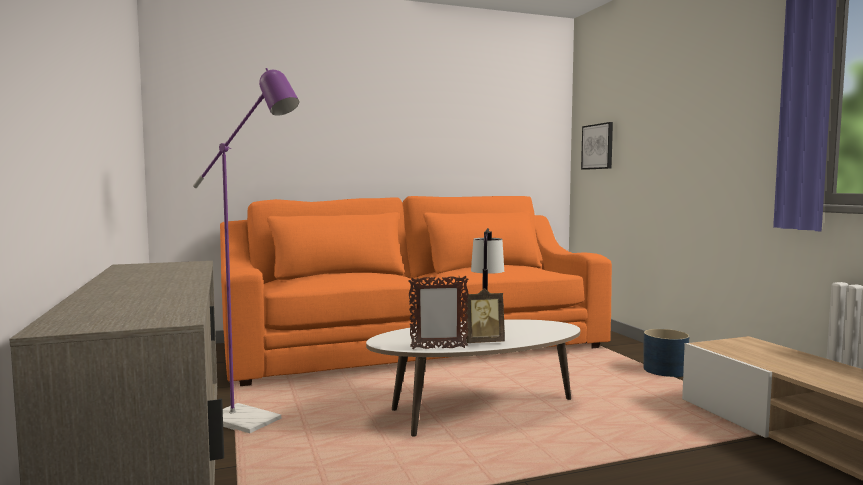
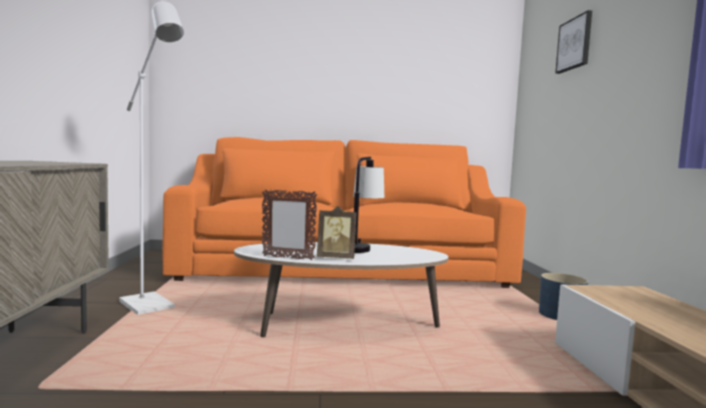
camera: 15 degrees right, 0 degrees up
purple floor lamp [193,68,299,433] -> white floor lamp [120,1,184,315]
picture [581,122,613,170] -> picture moved to [555,10,592,74]

